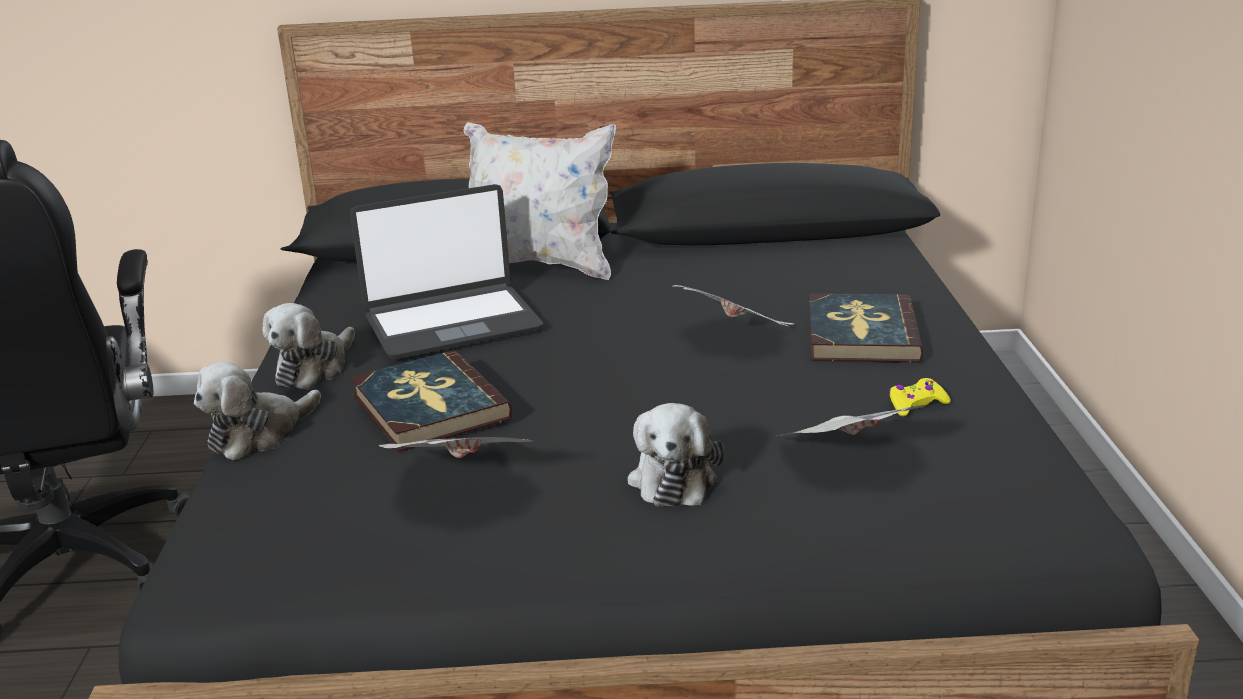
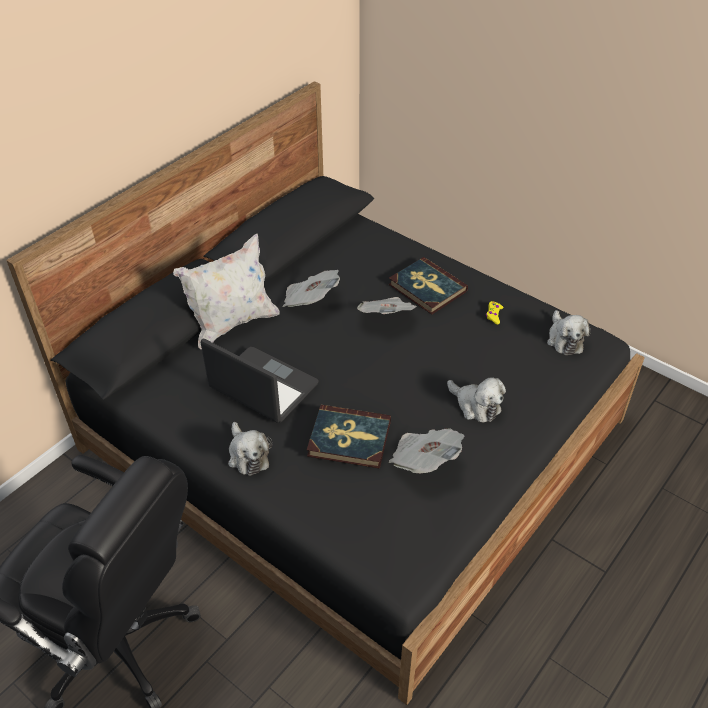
camera: 50 degrees left, 20 degrees up
plush toy [194,362,321,460] -> plush toy moved to [547,310,591,355]
laptop [350,184,543,359] -> laptop turned 75 degrees counterclockwise [201,338,319,422]
newspaper [777,405,925,436] -> newspaper moved to [283,270,340,307]

